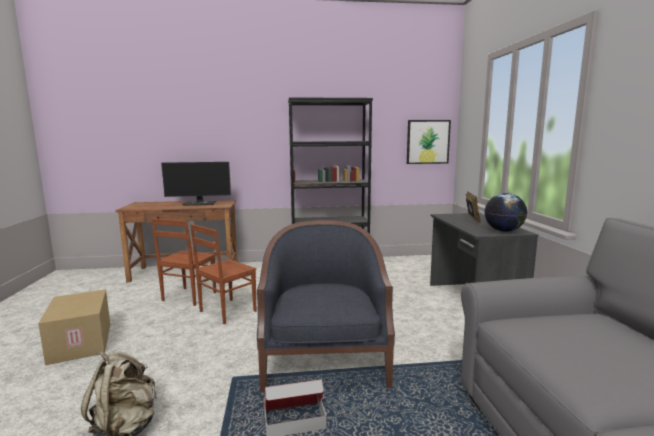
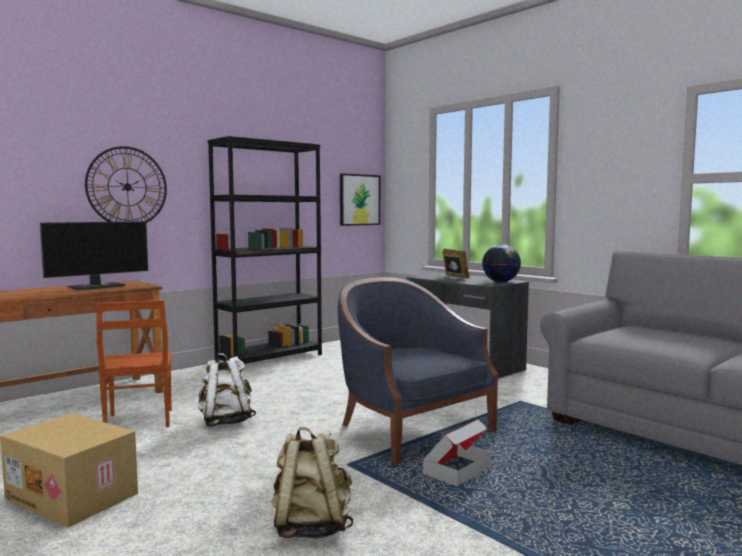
camera: 35 degrees left, 5 degrees down
brown chair [190,224,256,324] -> white backpack [198,353,256,427]
none -> wall clock [85,146,167,223]

